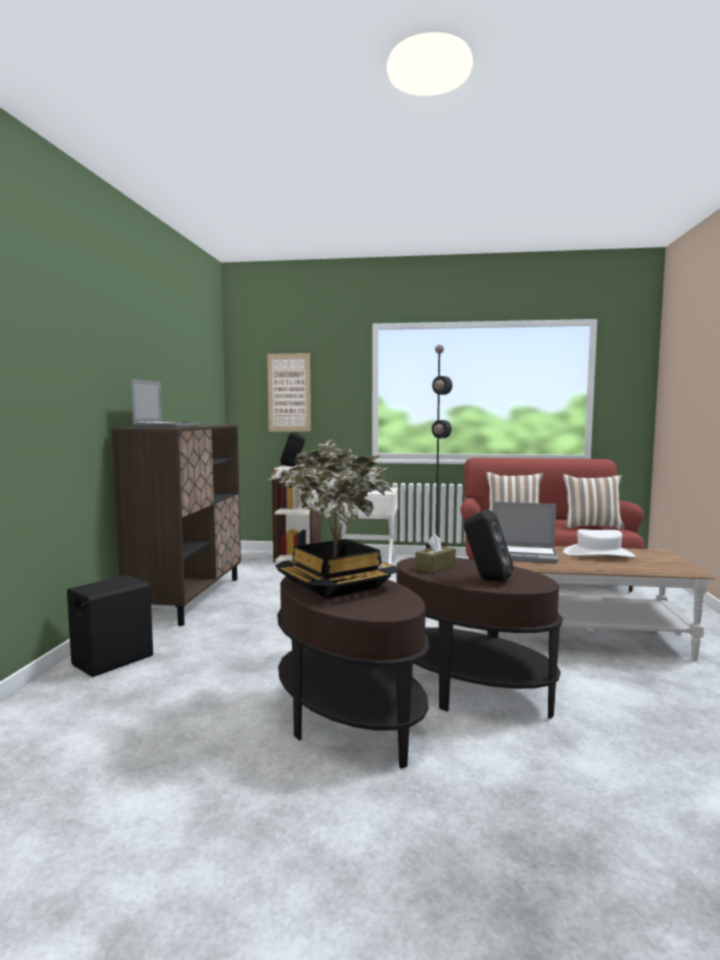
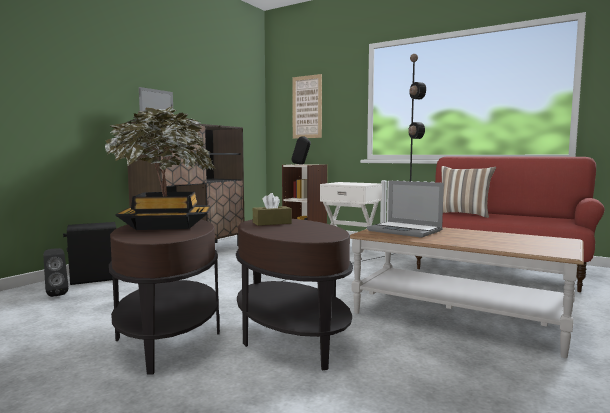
camera: 25 degrees right, 0 degrees up
black speaker [464,509,513,581] -> black speaker moved to [43,248,69,297]
pillow [563,474,625,530] -> none
white hat [563,529,635,557] -> none

